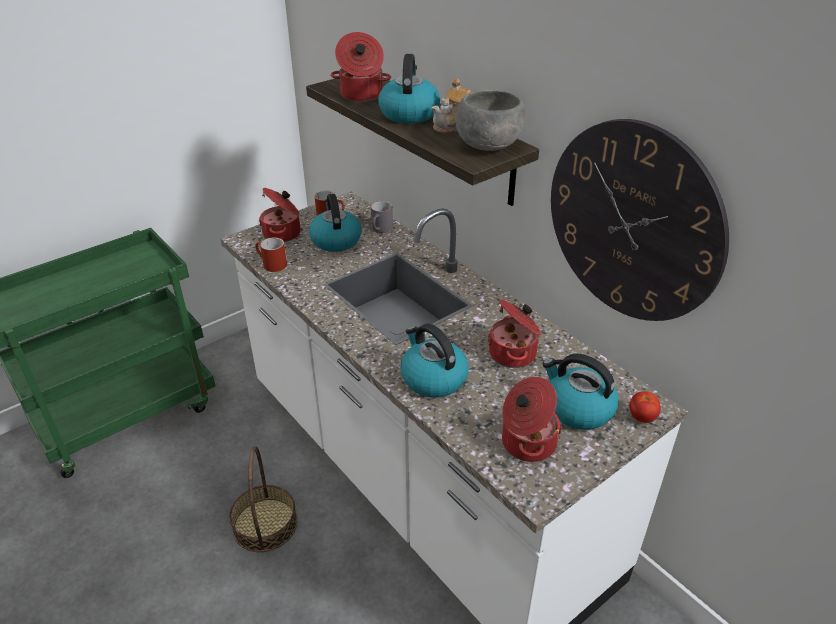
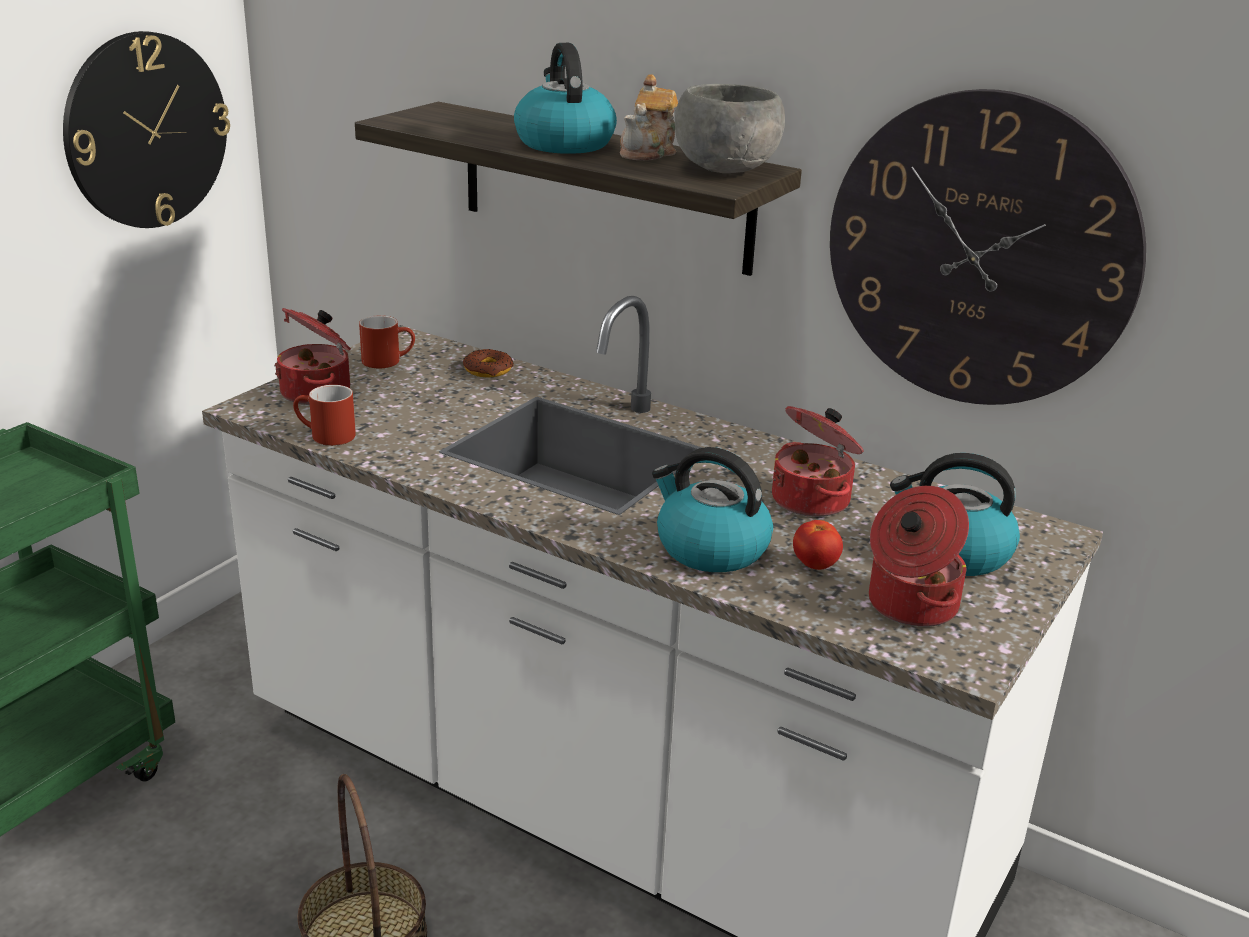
camera: 20 degrees left, 10 degrees down
kettle [309,194,362,252] -> none
cooking pot [331,32,391,102] -> none
grey mug [371,201,393,233] -> donut [463,349,514,378]
tomato [629,391,661,423] -> tomato moved to [793,520,843,570]
none -> wall clock [63,31,230,228]

